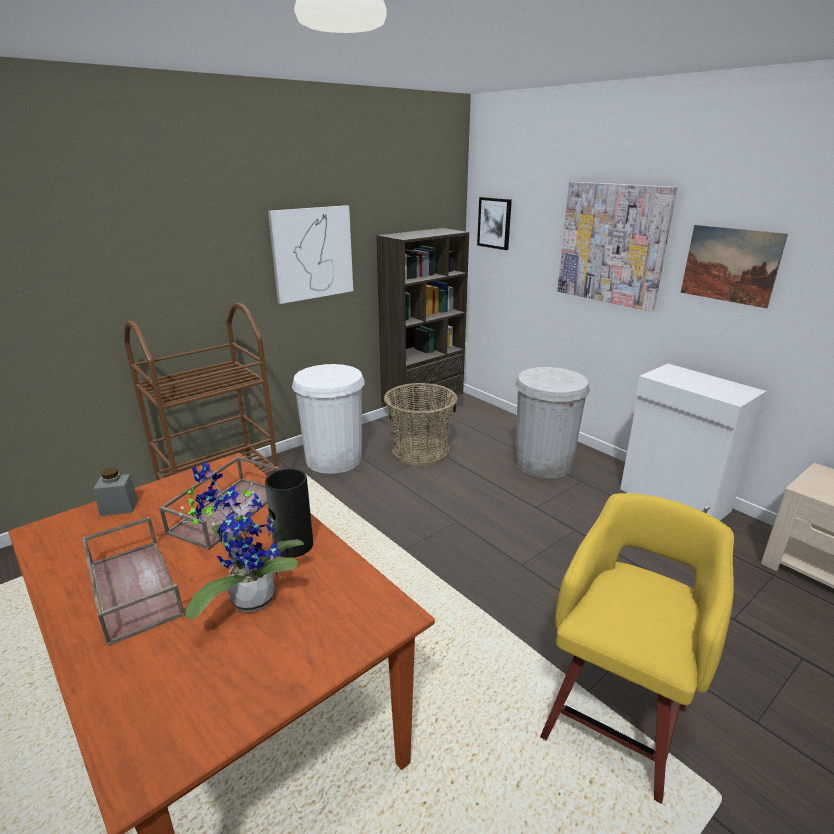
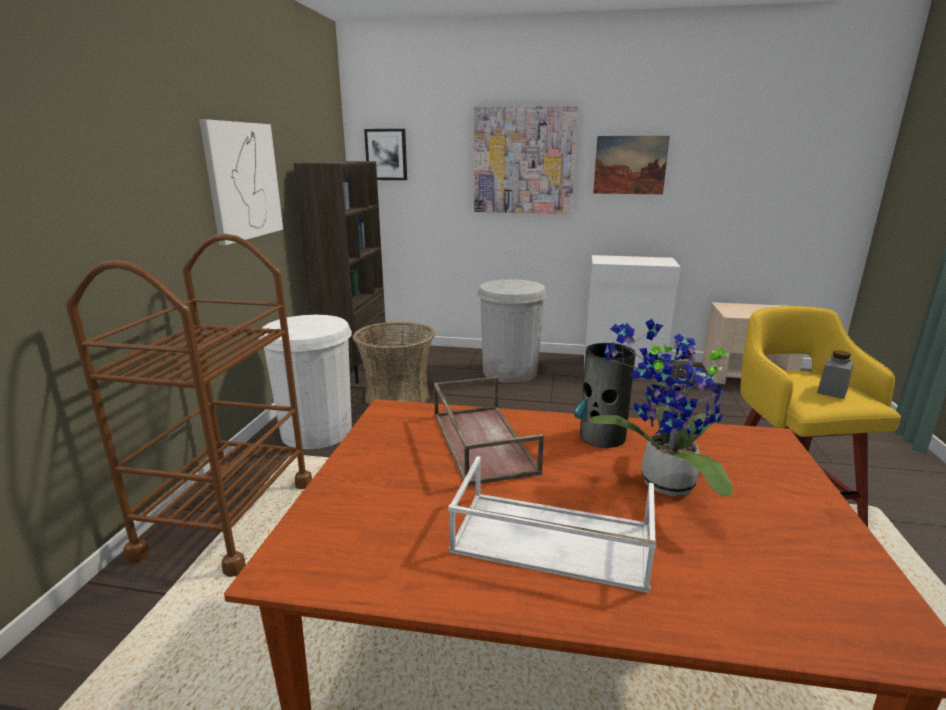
camera: 40 degrees left, 5 degrees down
brown tray [82,517,185,646] -> white tray [448,456,656,593]
grey jar [94,467,138,516] -> grey jar moved to [817,350,854,399]

